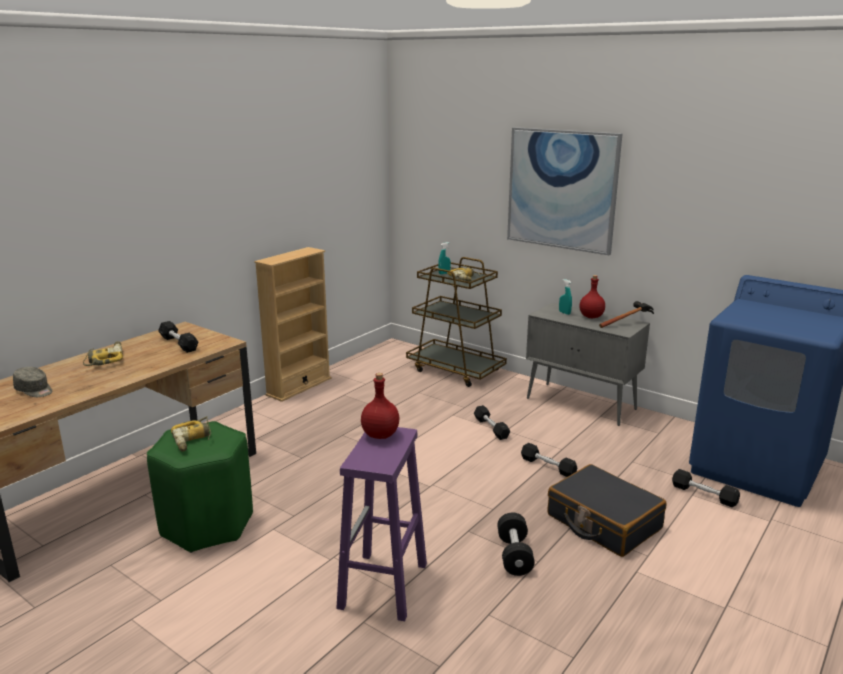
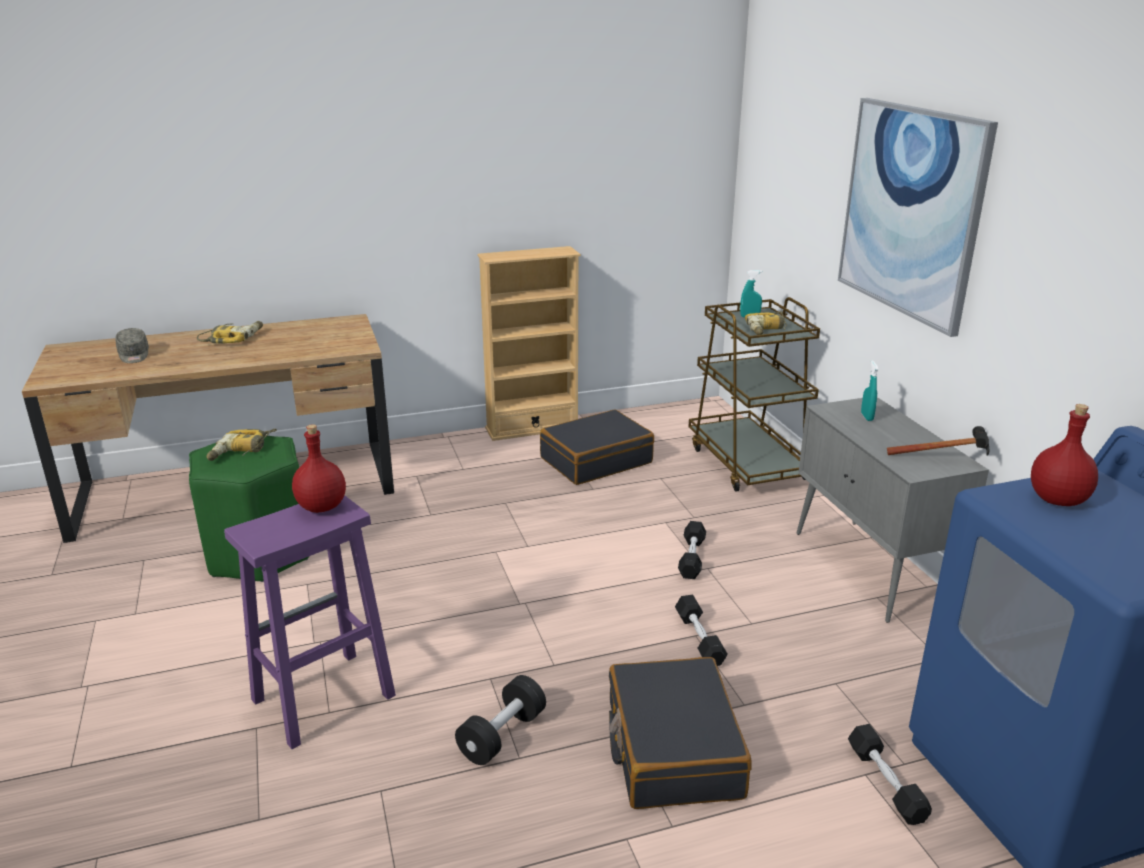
camera: 35 degrees right, 5 degrees up
black dumbbell [158,321,198,353] -> none
red bottle [579,275,605,318] -> red bottle moved to [1031,404,1098,506]
none -> black suitcase [540,409,654,485]

